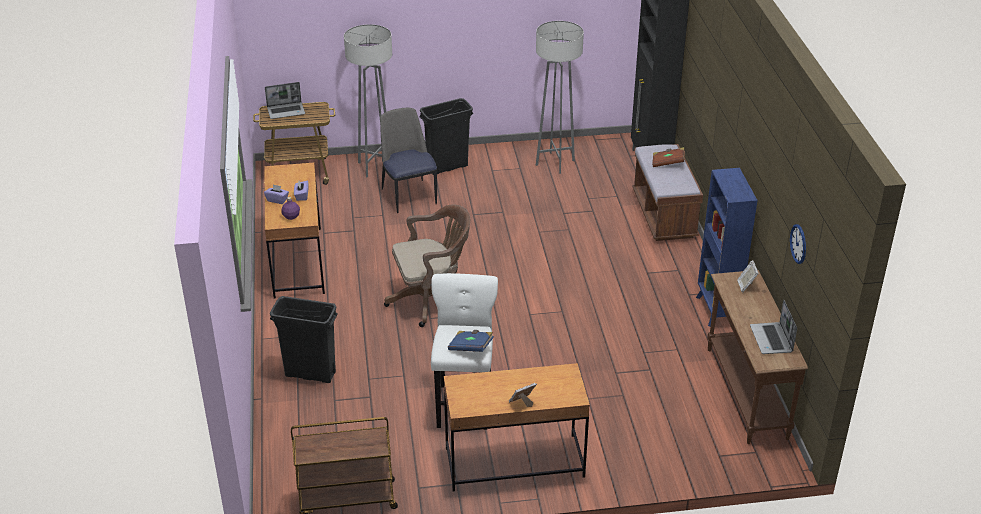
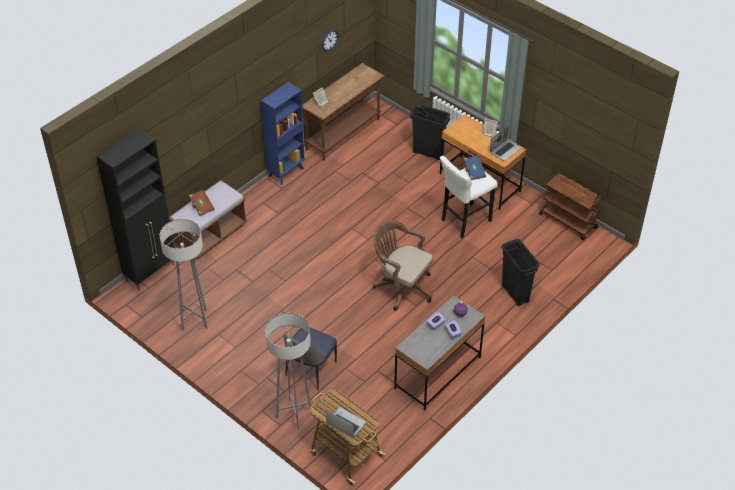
camera: 130 degrees left, 10 degrees up
brown desk [265,163,325,298] -> grey desk [394,296,485,411]
black trash can [420,98,473,175] -> black trash can moved to [410,104,451,160]
laptop [750,300,797,354] -> laptop moved to [490,126,521,161]

